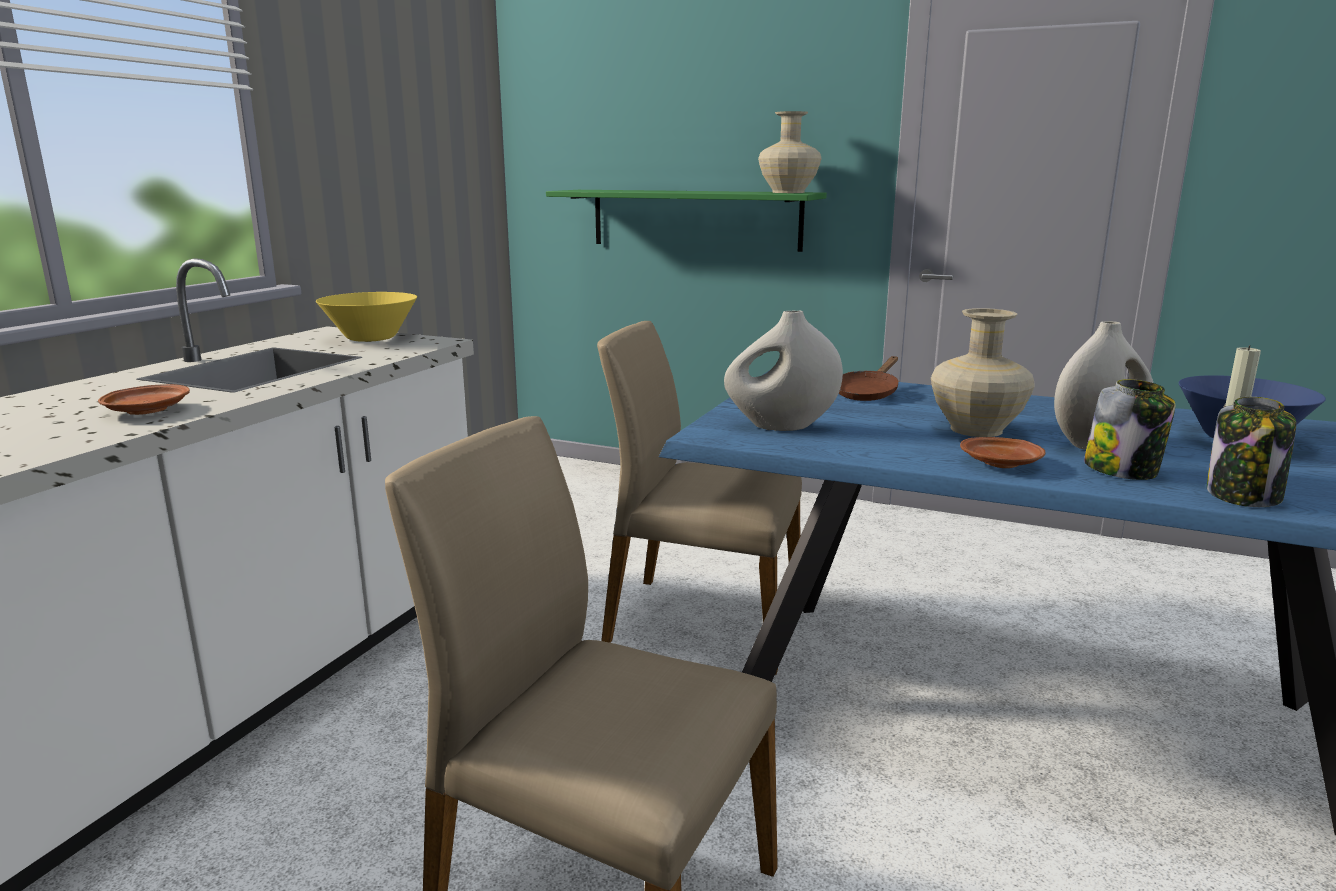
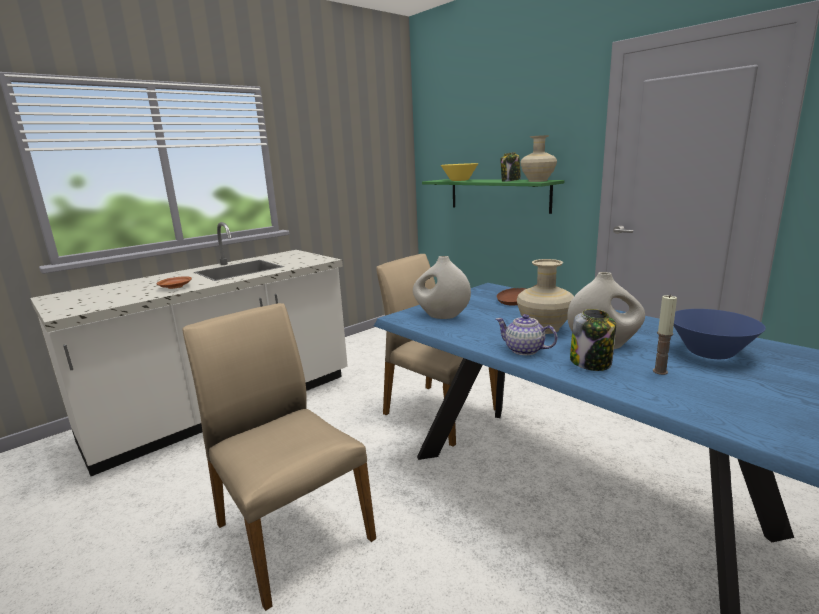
camera: 25 degrees right, 0 degrees up
yellow bowl [316,292,417,342] -> yellow bowl moved to [441,163,478,181]
brown plate [960,437,1046,468] -> teapot [496,314,558,355]
jar [1207,397,1296,507] -> jar moved to [501,152,521,182]

